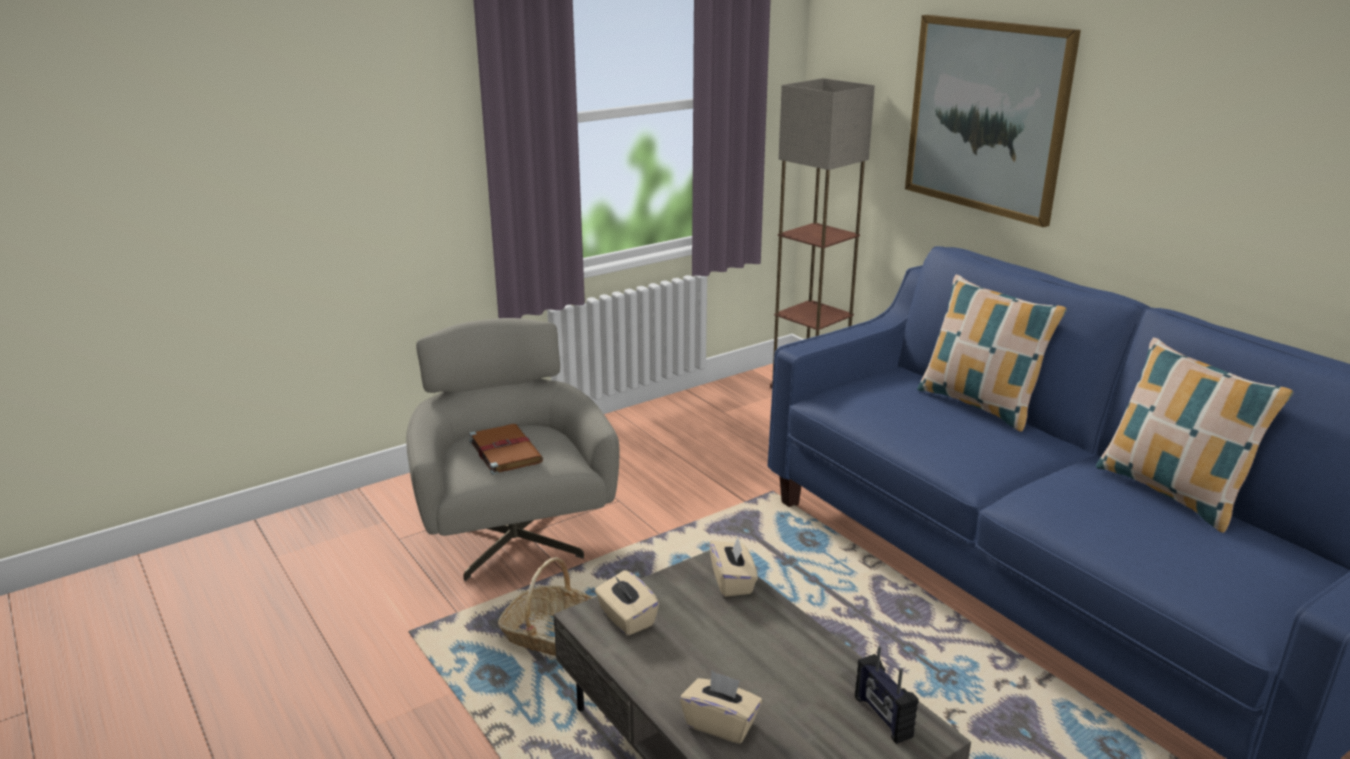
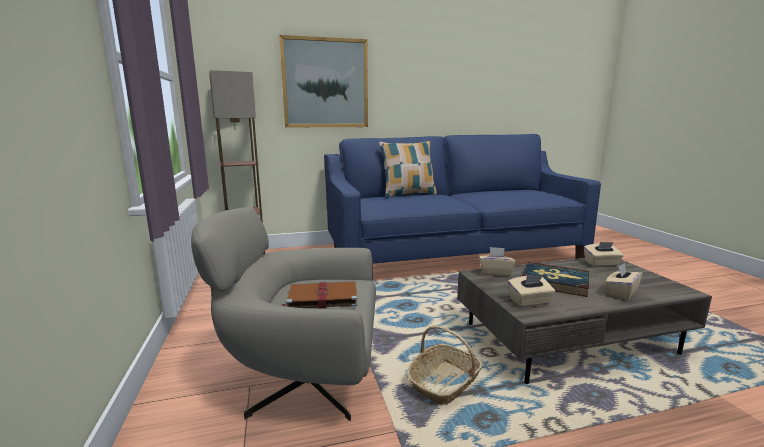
camera: 70 degrees left, 10 degrees down
radio [855,646,918,744] -> beige tissue box [584,242,624,267]
pillow [1096,337,1294,533] -> none
none -> book [522,262,589,297]

